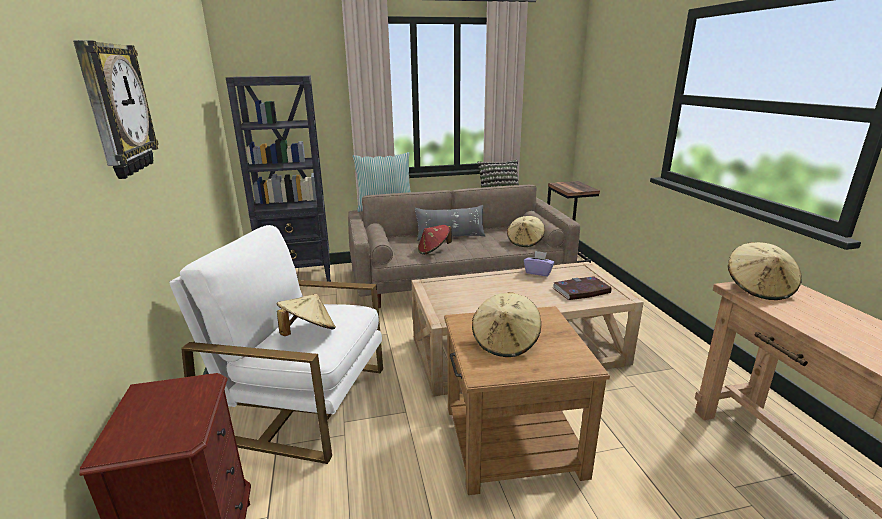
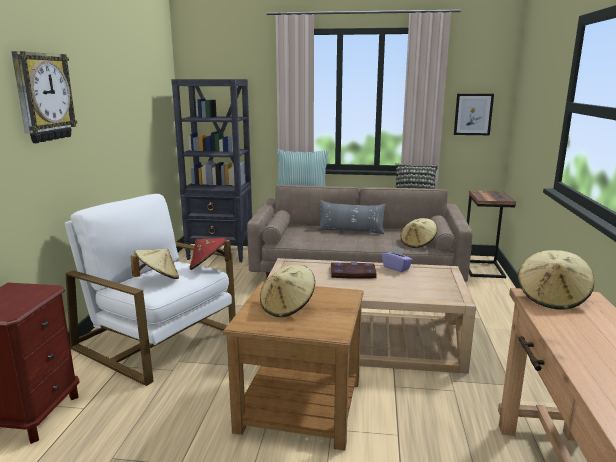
camera: 20 degrees right, 5 degrees down
red hat [418,225,452,255] -> red hat moved to [189,238,231,270]
book [553,276,612,300] -> book moved to [329,262,377,279]
none -> picture [454,94,494,135]

